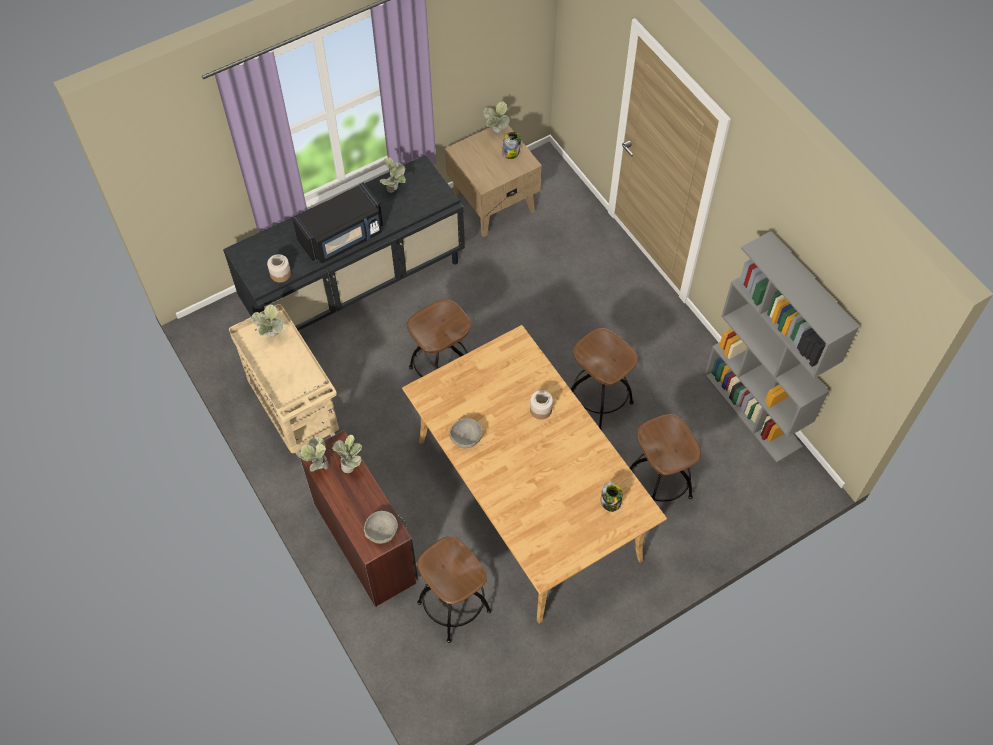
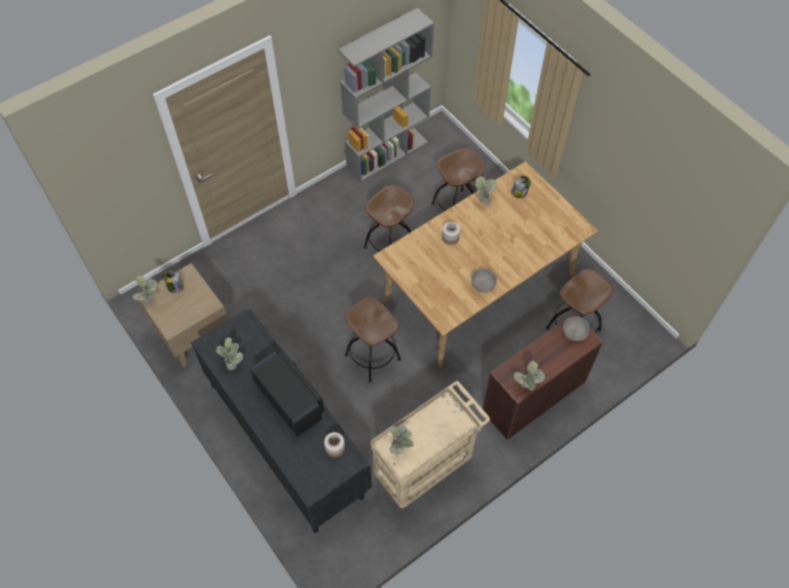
camera: 95 degrees left, 0 degrees up
potted plant [333,435,362,473] -> potted plant moved to [474,176,497,205]

